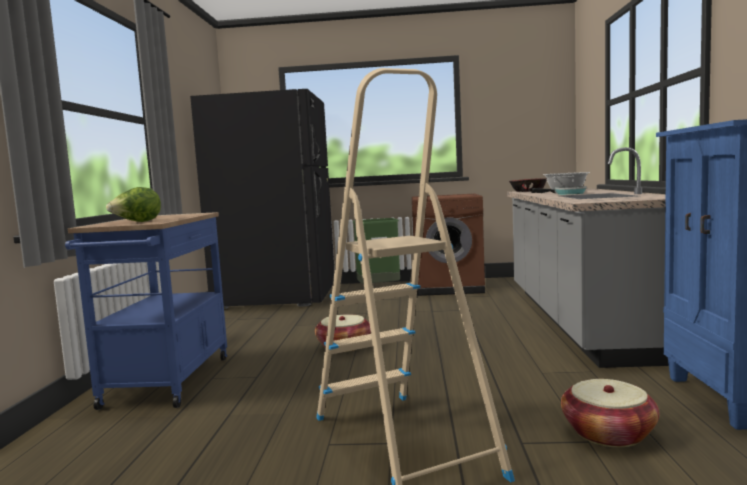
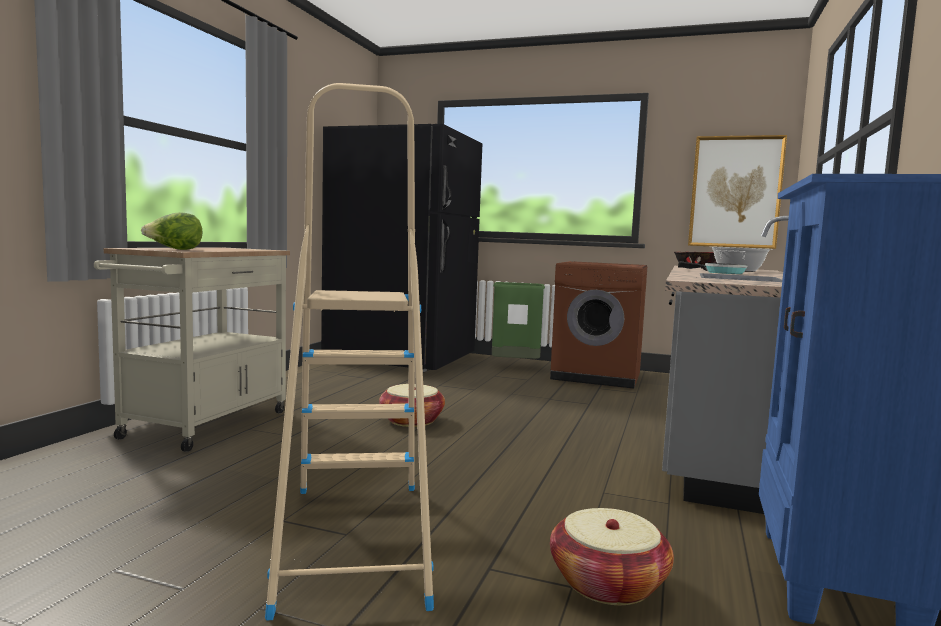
camera: 15 degrees right, 0 degrees up
blue cart [65,212,228,410] -> beige cart [94,247,290,452]
none -> picture [688,135,787,249]

